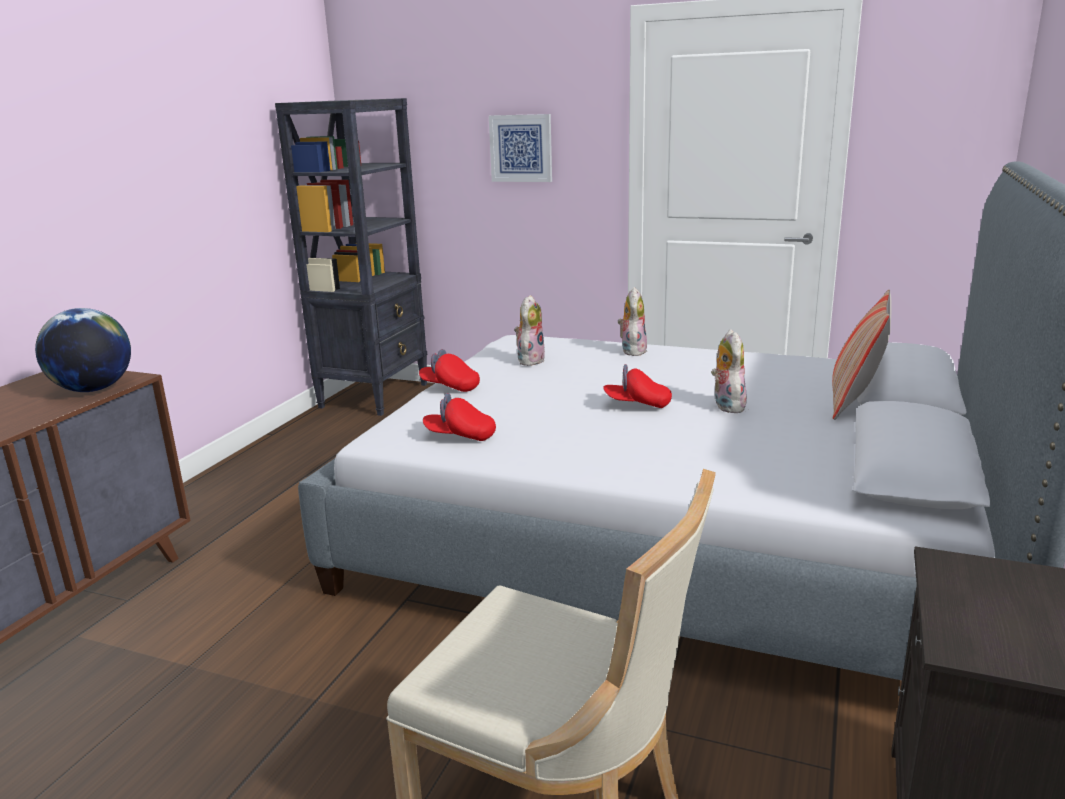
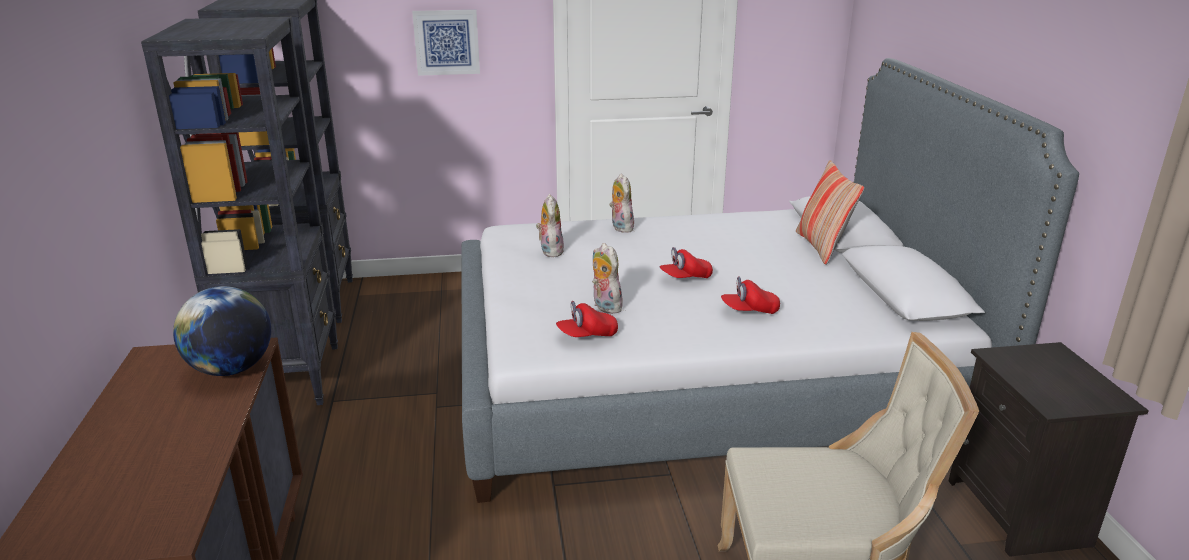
camera: 30 degrees left, 5 degrees up
red cap [419,349,480,392] -> red cap moved to [721,276,780,314]
plush toy [711,329,747,413] -> plush toy moved to [592,243,622,314]
none -> black bookcase [141,17,338,405]

